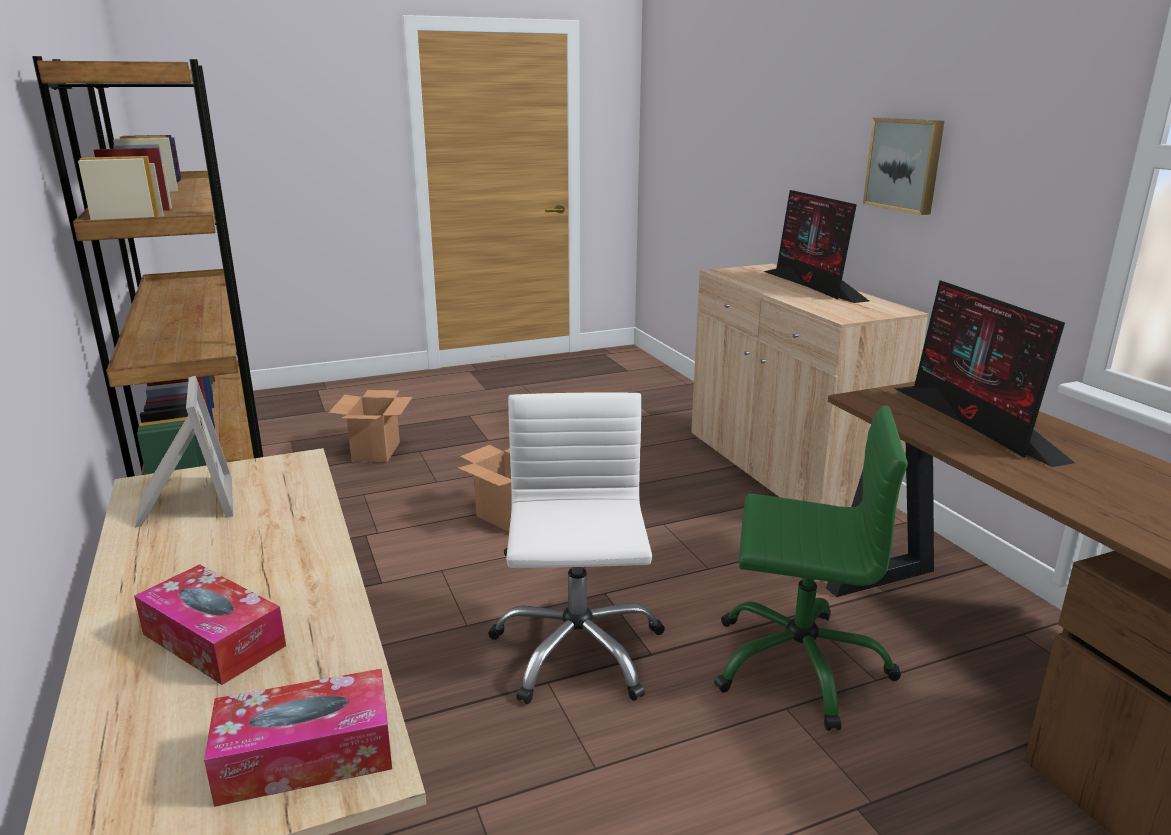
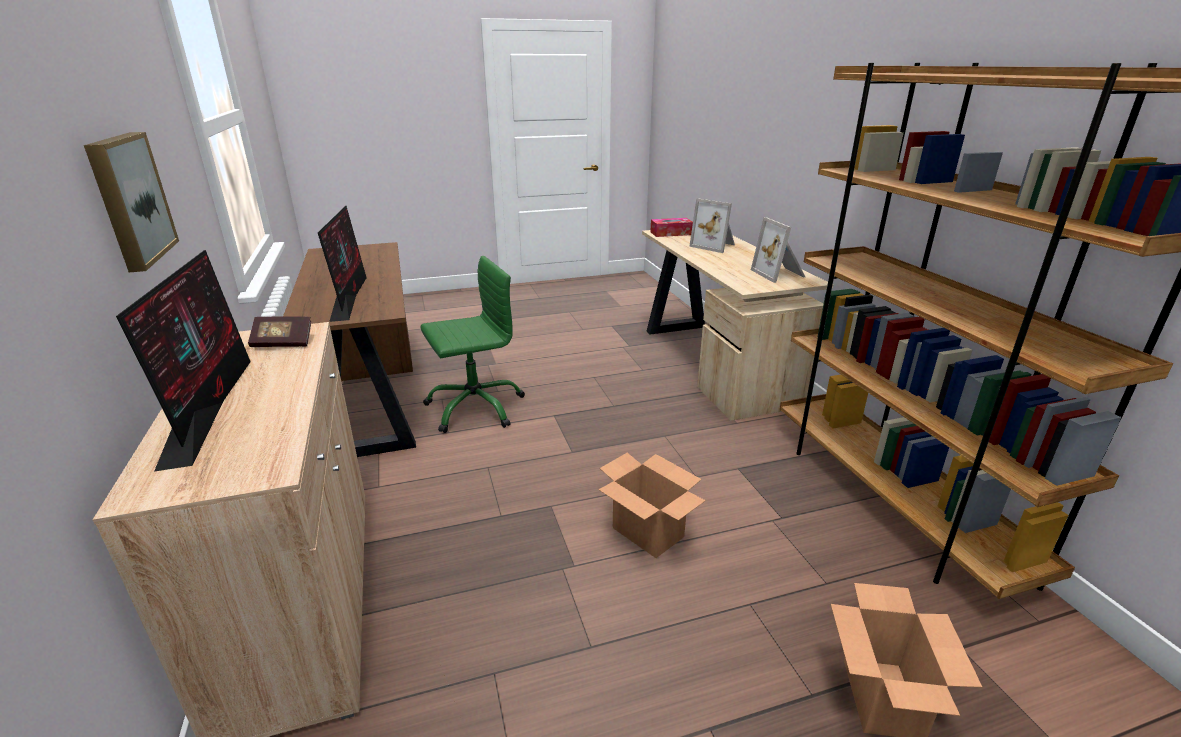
camera: 175 degrees left, 5 degrees up
tissue box [134,564,286,685] -> picture frame [689,198,735,253]
white office chair [488,392,665,704] -> none
green office chair [714,406,908,731] -> green office chair turned 135 degrees clockwise [420,256,525,433]
none -> book [248,316,311,347]

